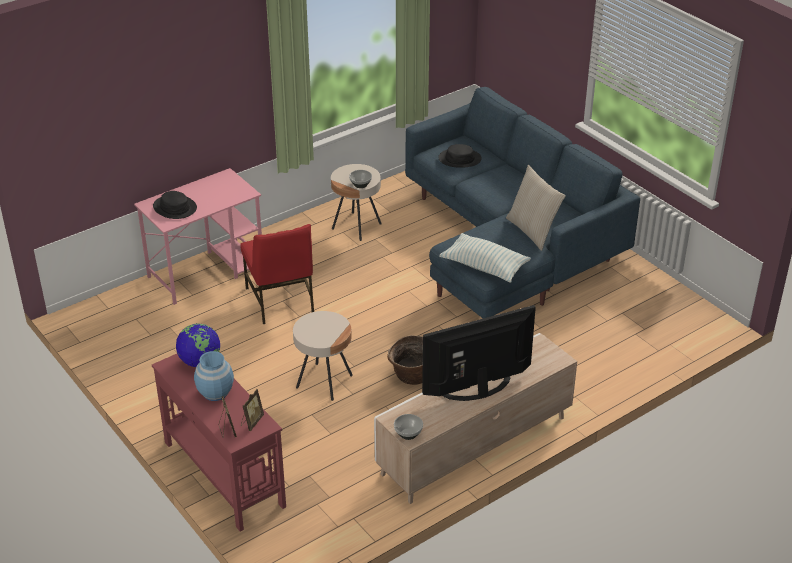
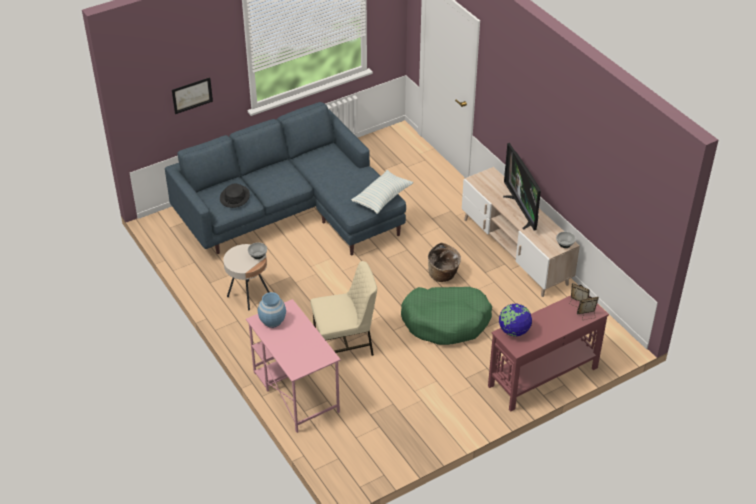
camera: 85 degrees left, 5 degrees up
black hat [153,191,197,219] -> none
blue vase [194,351,234,401] -> blue vase moved to [258,292,286,328]
red chair [240,224,314,324] -> beige chair [310,261,377,356]
beige side table [293,311,353,401] -> green dog bed [401,287,492,345]
beige pillow [506,165,566,251] -> none
none -> picture [172,77,213,114]

